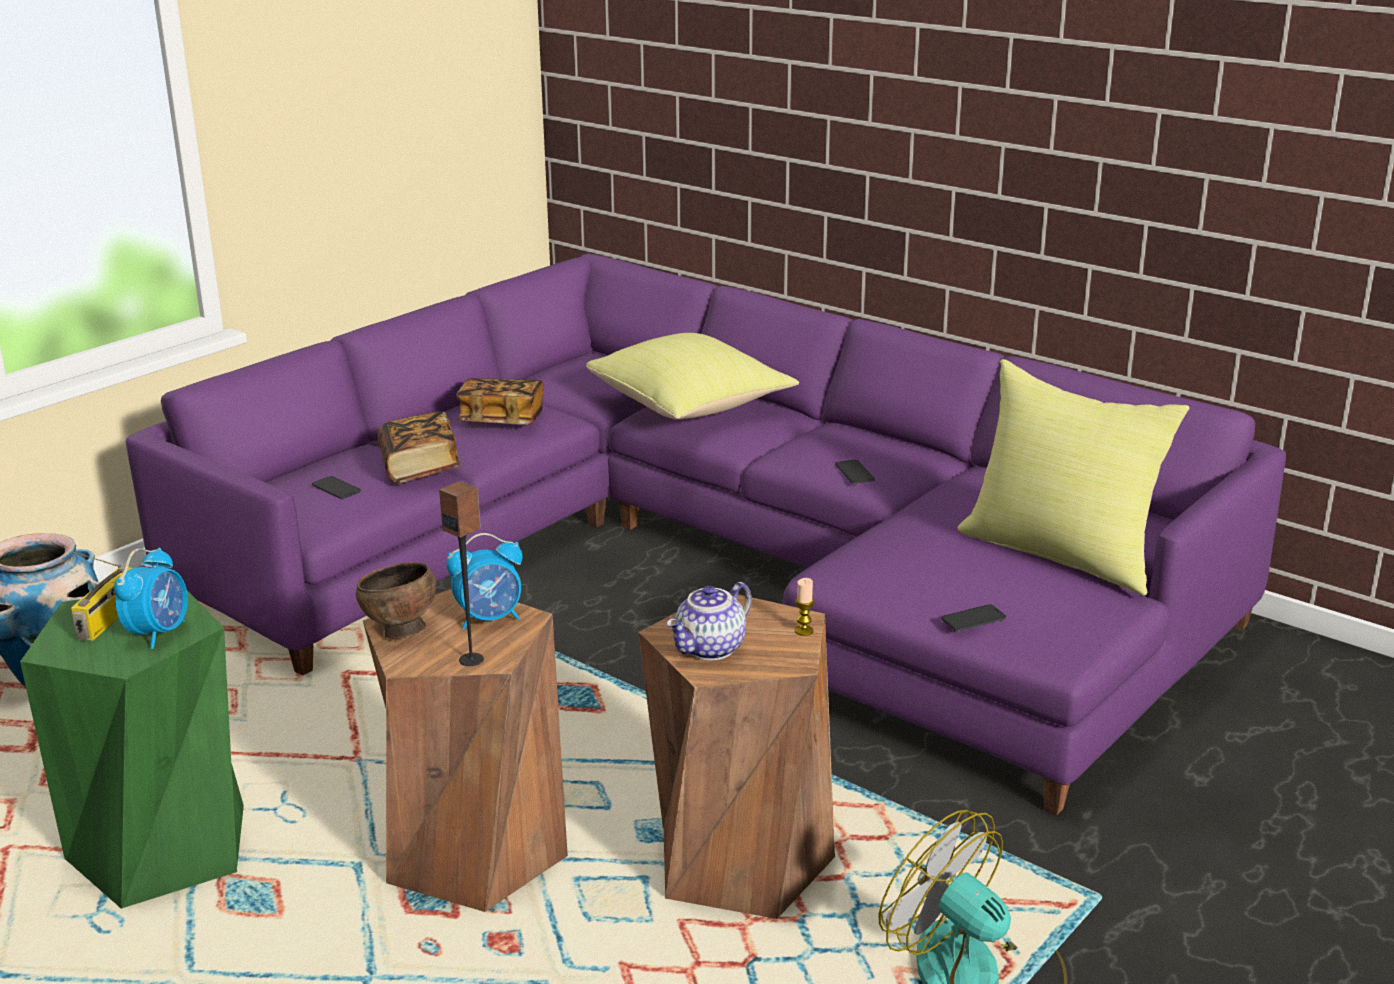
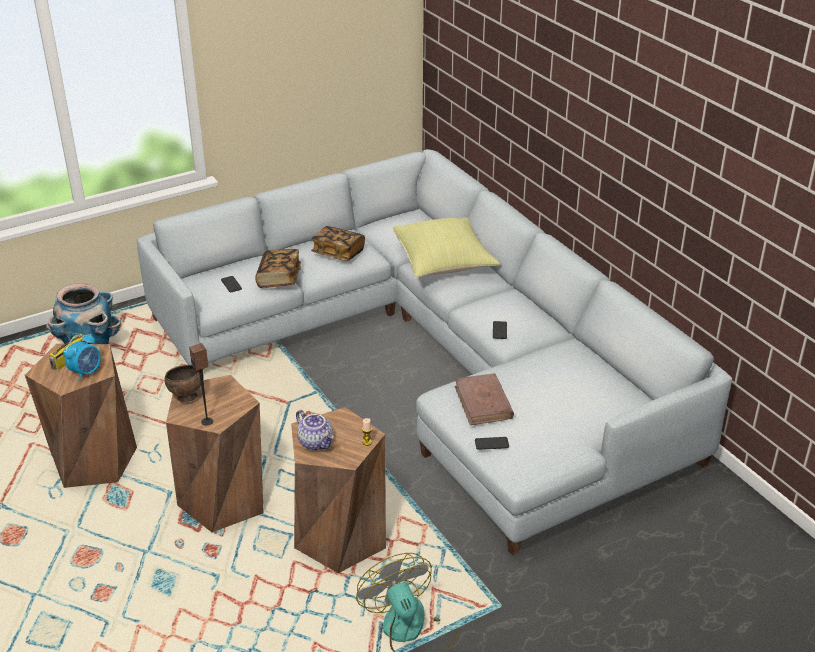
camera: 20 degrees right, 10 degrees up
green stool [20,591,244,909] -> brown stool [25,344,137,488]
purple sofa [125,253,1286,816] -> grey sofa [137,149,732,555]
alarm clock [446,533,523,629] -> none
teapot [666,582,752,661] -> teapot turned 105 degrees counterclockwise [296,410,334,450]
yellow pillow [958,359,1189,595] -> none
none -> brown book [454,373,514,425]

